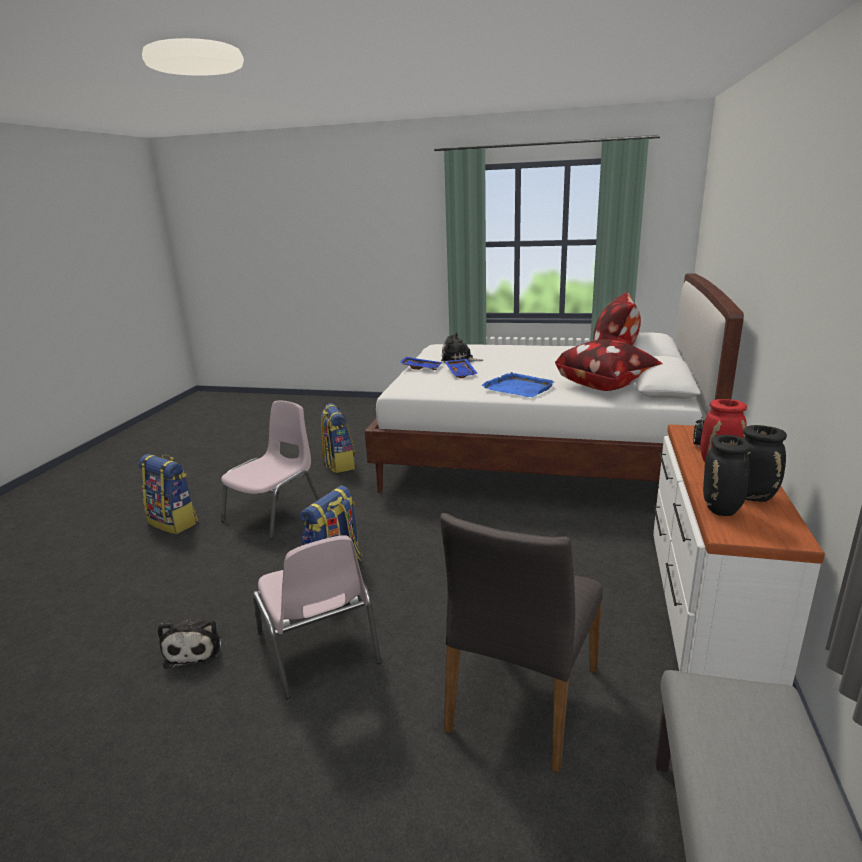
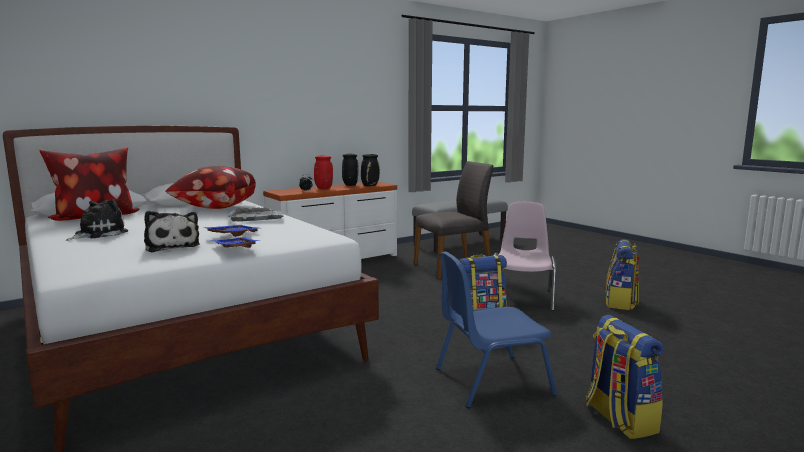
camera: 140 degrees left, 10 degrees down
plush toy [158,619,221,669] -> plush toy moved to [66,199,128,241]
pink chair [221,400,320,539] -> blue chair [436,251,557,408]
backpack [321,403,355,473] -> backpack moved to [606,239,639,310]
blue tray [482,372,554,397] -> grey tray [228,207,283,222]

